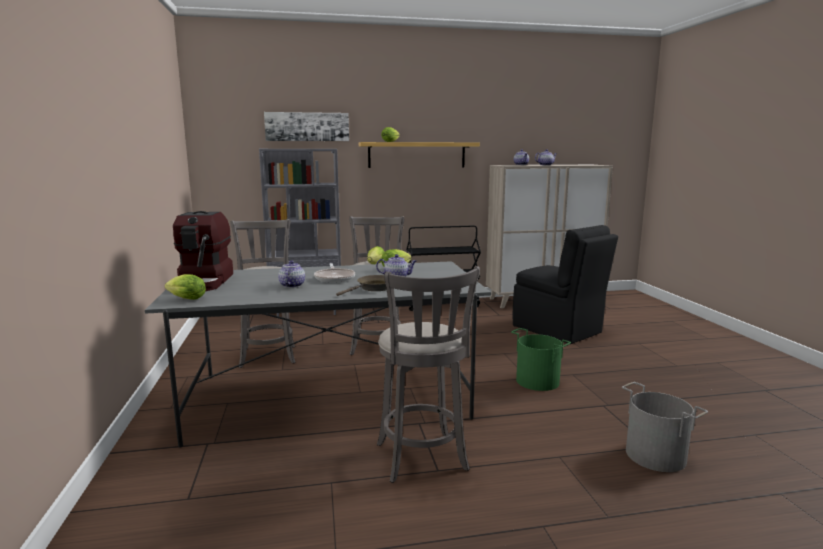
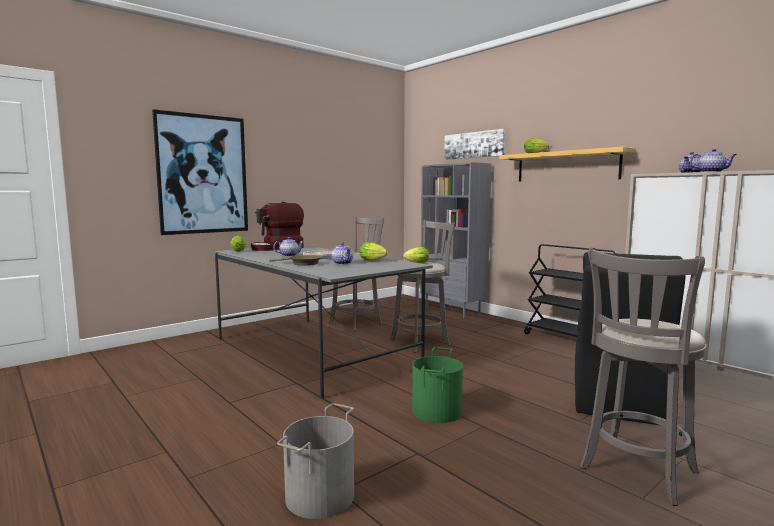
camera: 60 degrees right, 5 degrees down
grey stool [377,266,480,483] -> grey stool moved to [580,247,707,506]
none -> picture [152,109,248,235]

